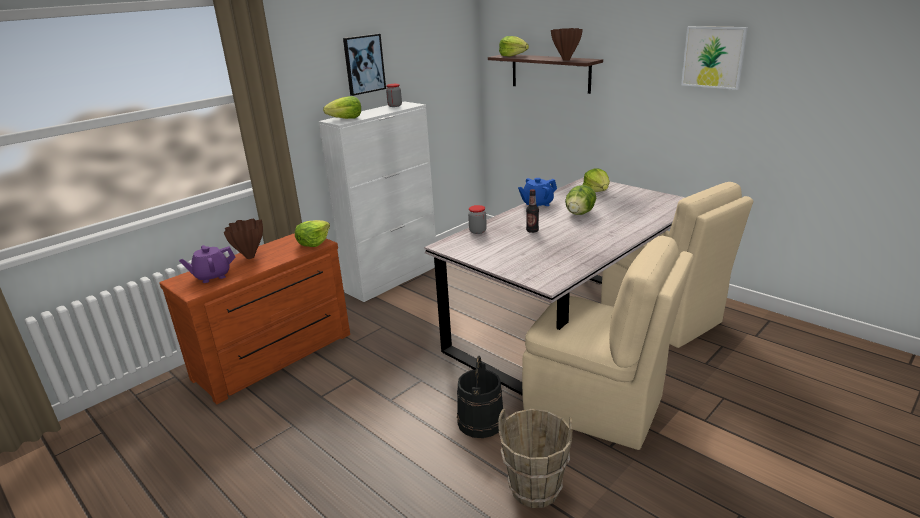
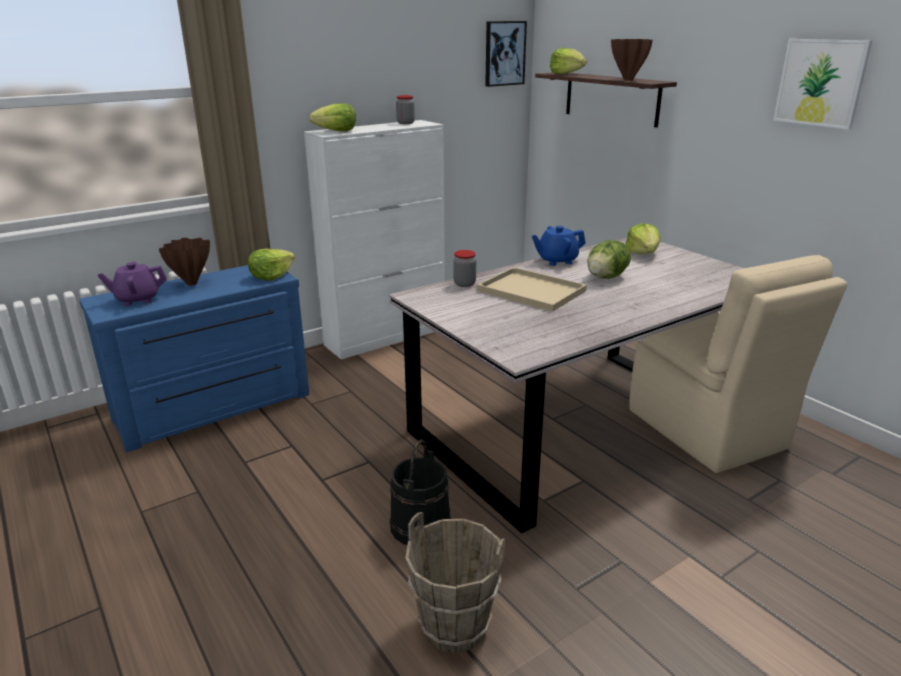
camera: 10 degrees right, 0 degrees up
brown dresser [160,233,350,405] -> blue dresser [79,265,310,452]
picture [343,34,386,96] -> picture moved to [485,21,527,87]
beige chair [522,236,694,450] -> none
bottle [526,189,539,233] -> beige tray [477,267,587,312]

